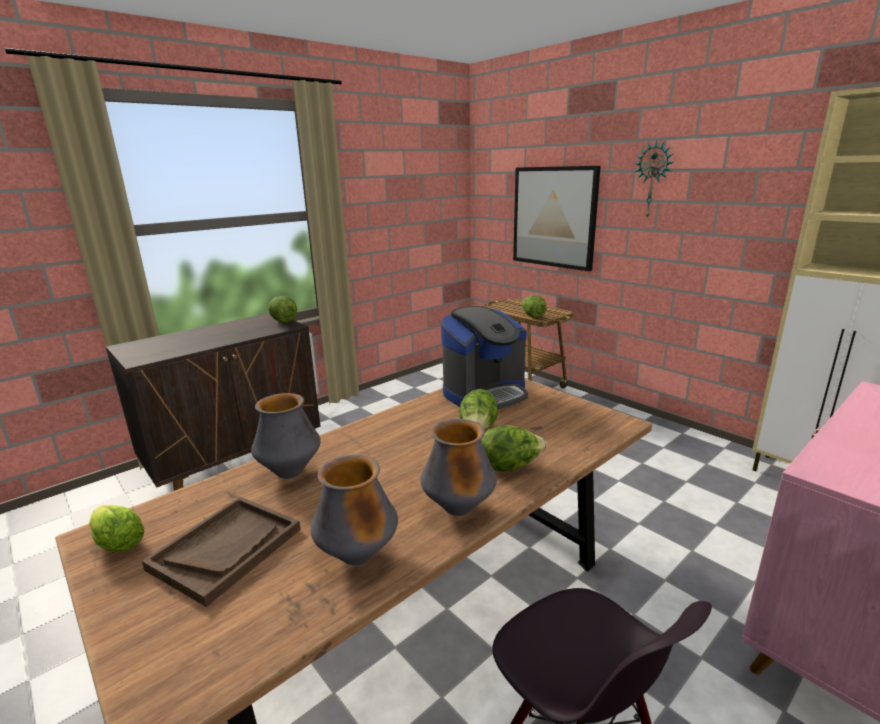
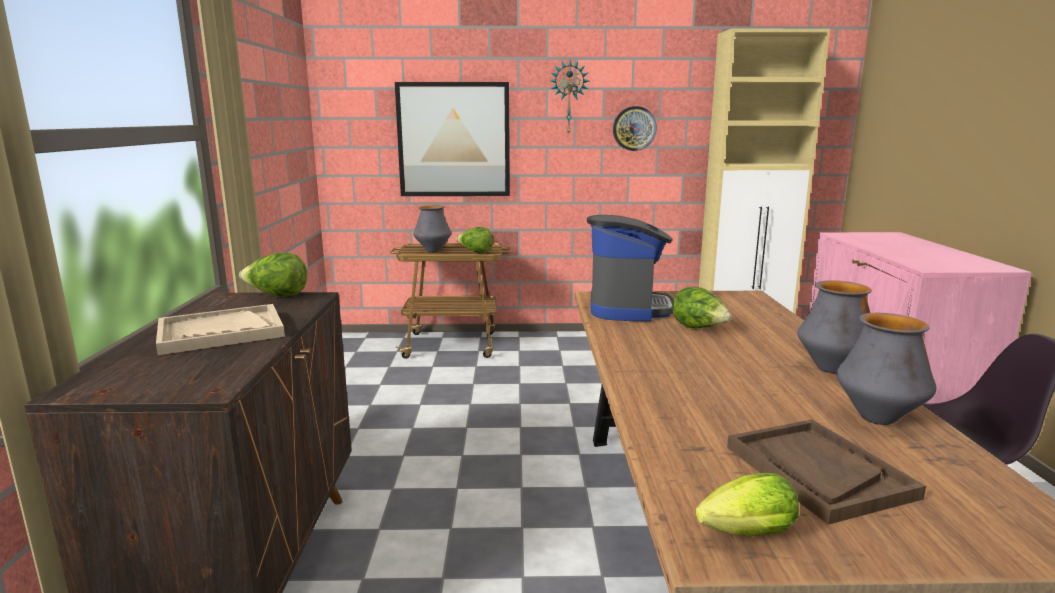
camera: 50 degrees left, 5 degrees down
vase [251,393,321,479] -> vase moved to [413,205,451,253]
lettuce [482,425,547,472] -> none
none -> beige tray [156,304,285,355]
none -> wall clock [613,106,657,151]

